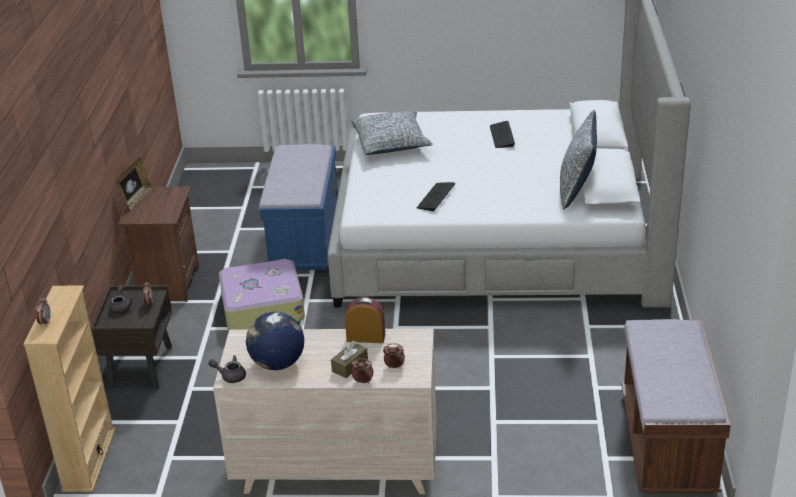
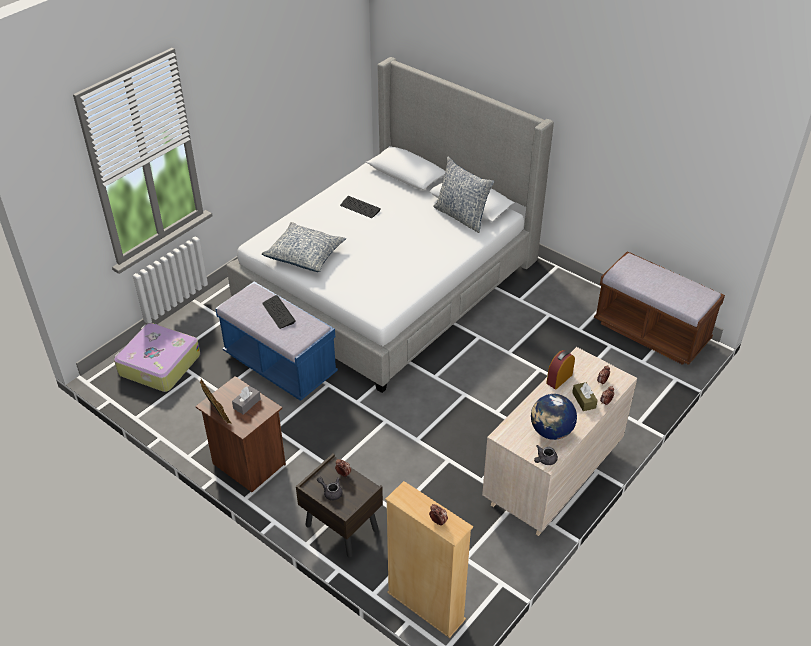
camera: 55 degrees left, 10 degrees up
suitcase [219,259,305,330] -> suitcase moved to [114,323,200,392]
keyboard [417,182,455,211] -> keyboard moved to [262,295,296,329]
none -> grey tissue box [232,386,261,415]

